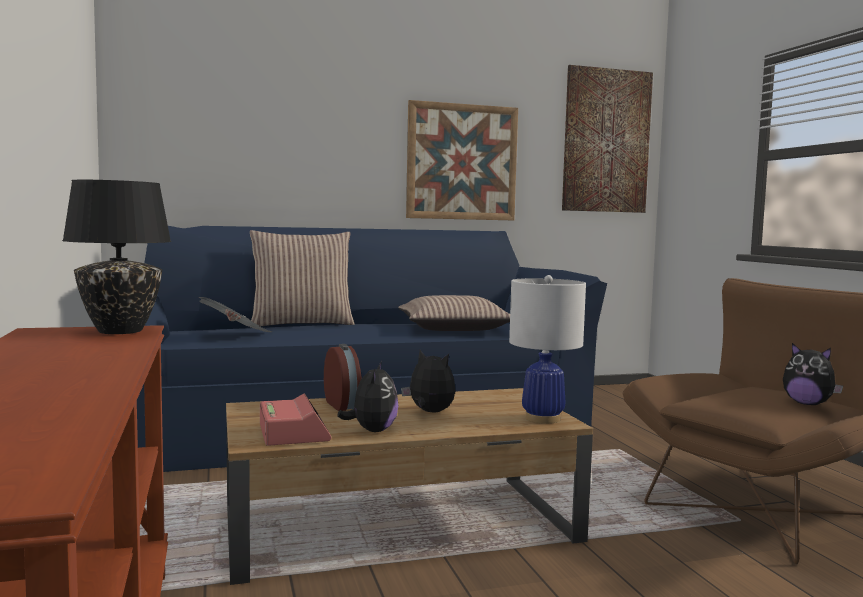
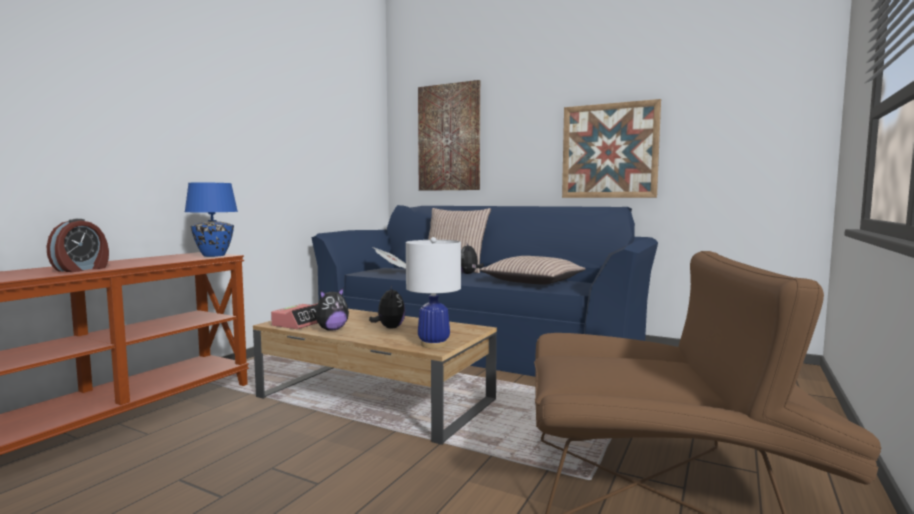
camera: 45 degrees right, 0 degrees up
black table lamp [62,180,171,334] -> blue table lamp [185,182,238,257]
alarm clock [324,344,362,411] -> alarm clock moved to [46,219,109,272]
picture [562,65,653,213] -> picture moved to [418,80,480,191]
plush toy [783,343,843,405] -> plush toy moved to [461,242,484,274]

